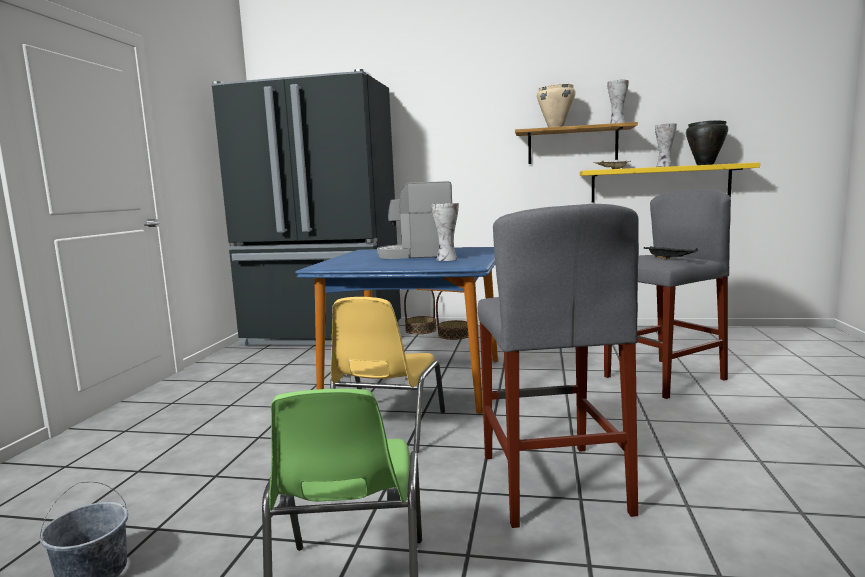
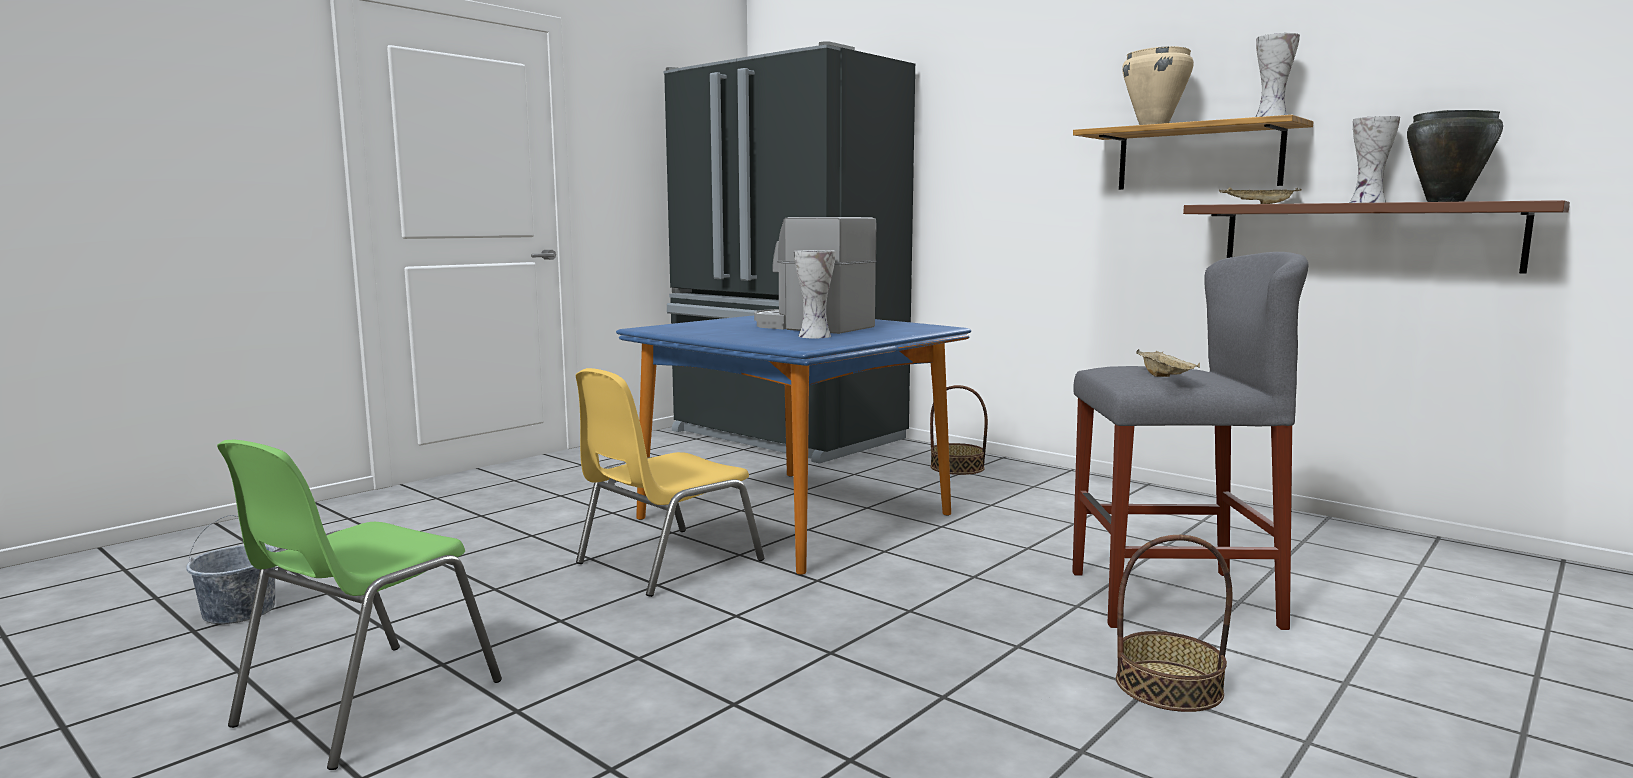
camera: 30 degrees right, 0 degrees up
basket [404,290,437,334] -> basket moved to [1116,535,1233,712]
grey stool [478,204,639,528] -> none
yellow shelf [580,162,760,203] -> brown shelf [1183,200,1570,274]
black tray [644,246,698,259] -> beige tray [1136,349,1200,377]

